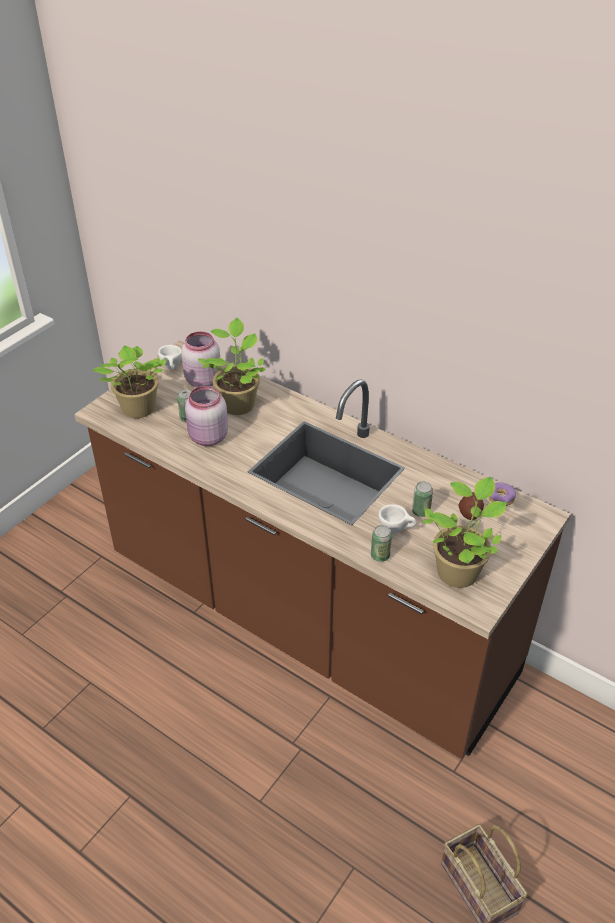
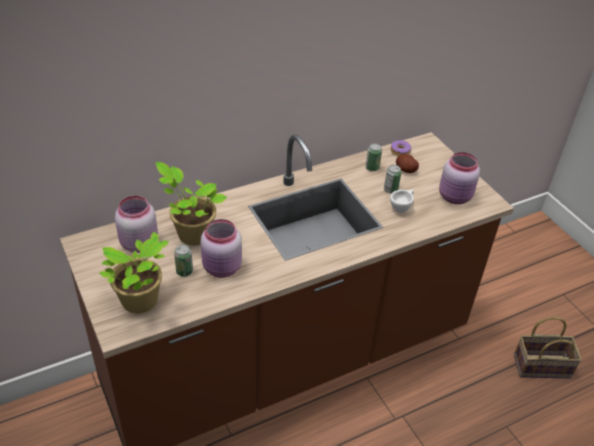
camera: 65 degrees left, 0 degrees up
white cup [158,345,182,370] -> none
can [371,525,392,562] -> can moved to [366,143,382,171]
potted plant [423,477,507,588] -> pink jar [439,152,480,204]

